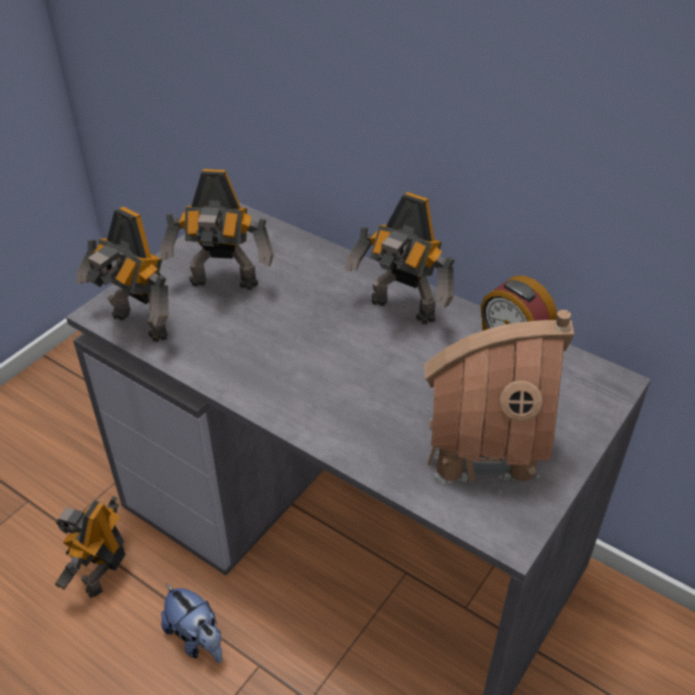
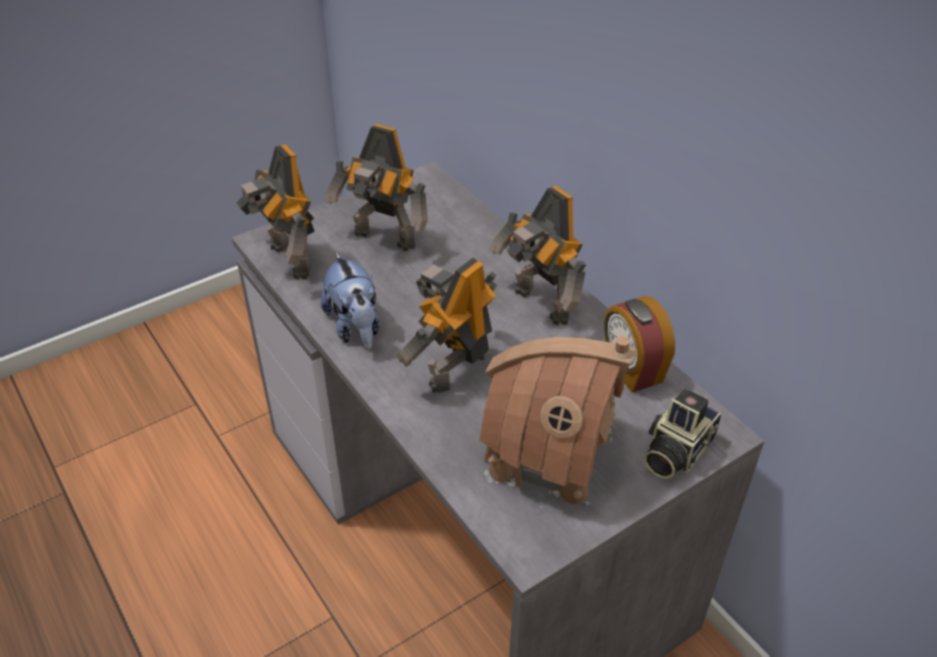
camera: 20 degrees right, 0 degrees up
toy robot [55,496,126,598] -> toy robot moved to [397,258,497,393]
plush toy [161,584,223,663] -> plush toy moved to [321,253,380,350]
none -> camera [644,389,722,479]

